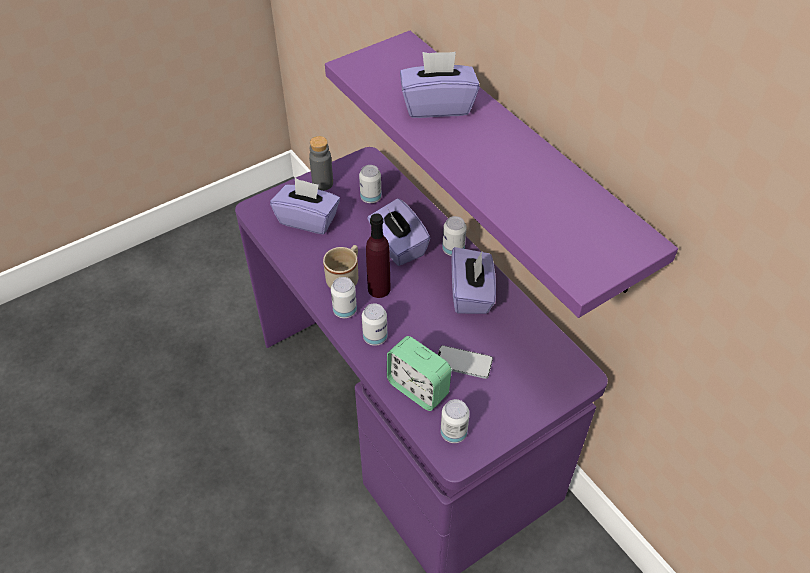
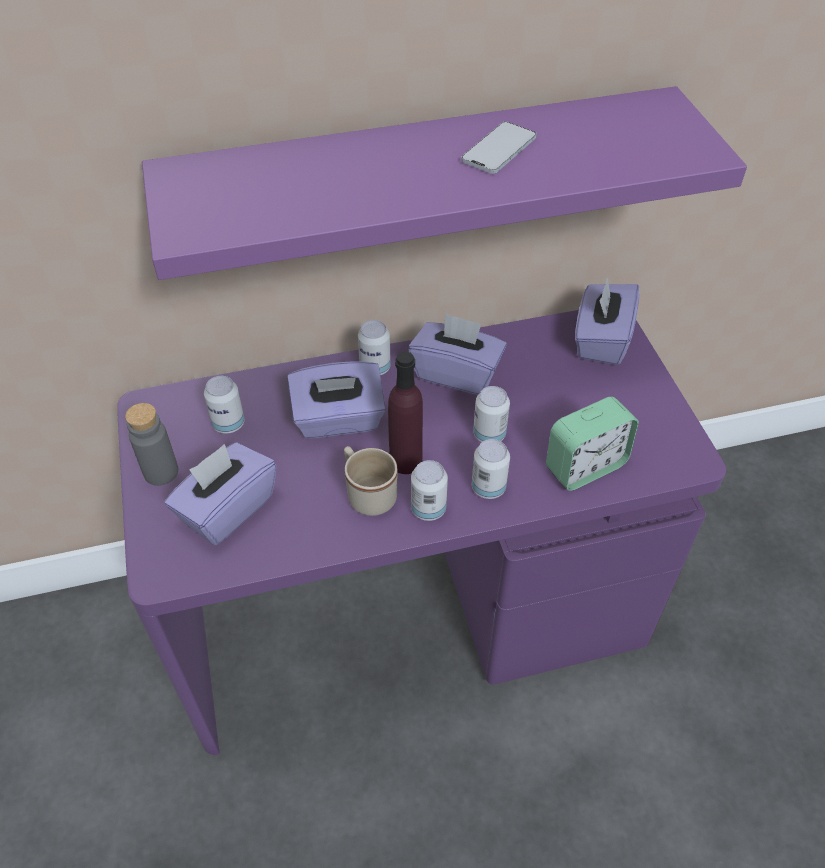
camera: 70 degrees left, 0 degrees up
purple tissue box [400,52,480,118] -> purple tissue box moved to [575,277,640,365]
phone [438,345,493,379] -> phone moved to [461,122,537,174]
can [441,399,470,443] -> can moved to [473,386,510,442]

